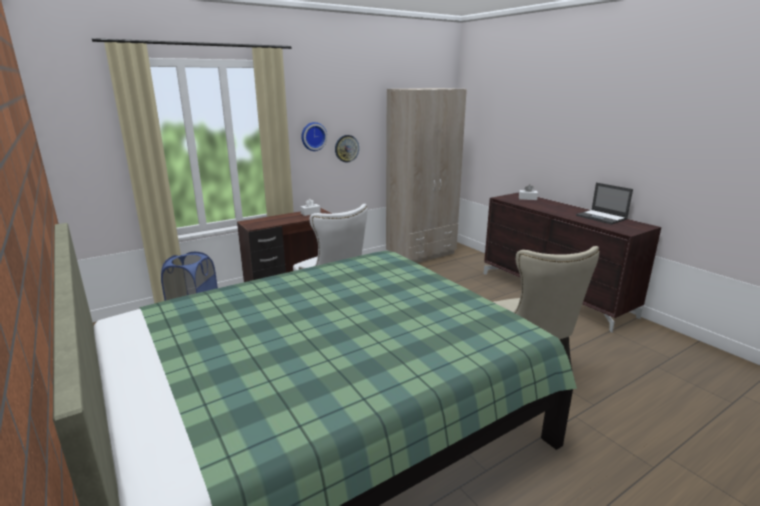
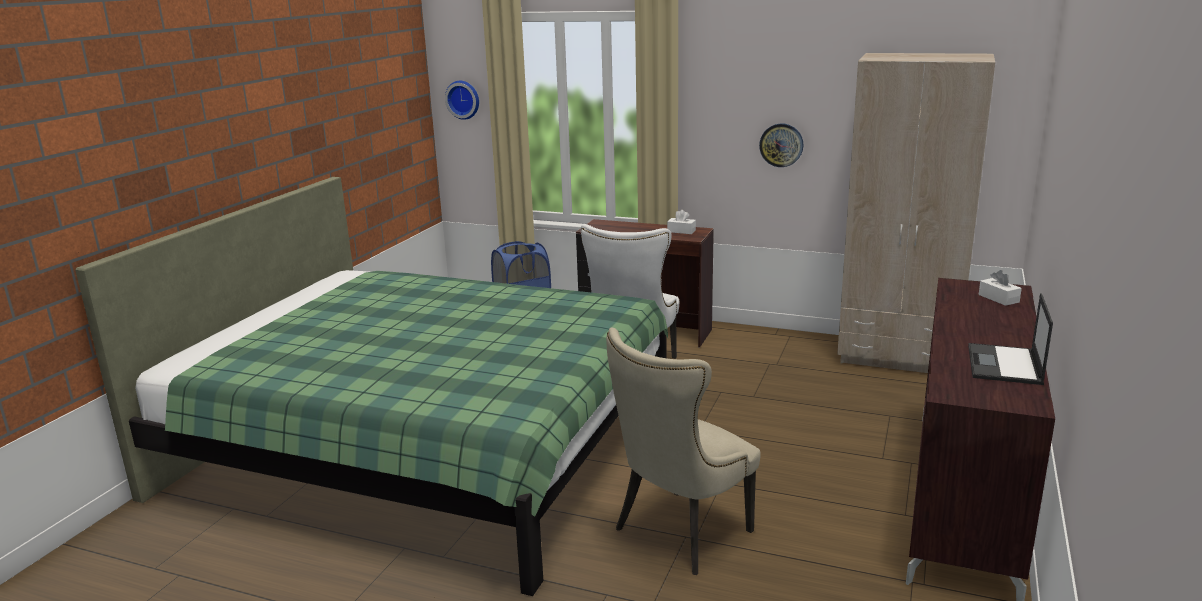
camera: 55 degrees right, 0 degrees up
wall clock [301,122,327,151] -> wall clock moved to [445,81,479,120]

